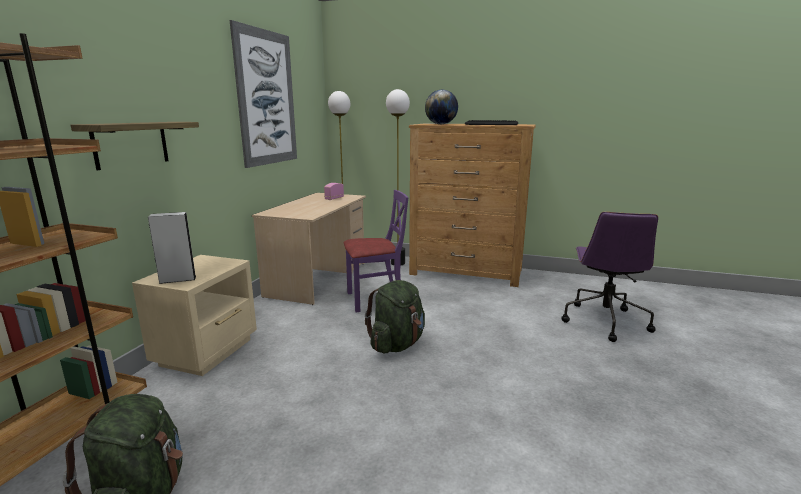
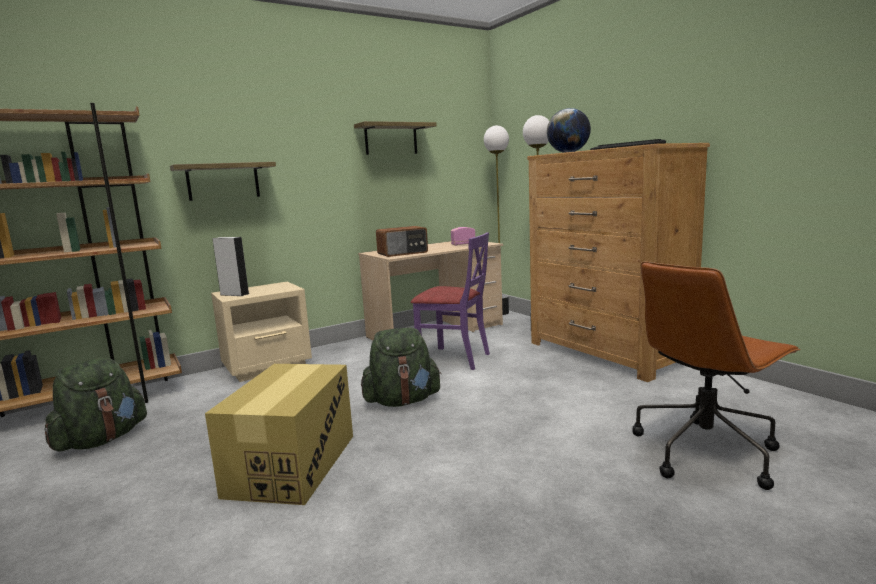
camera: 40 degrees right, 5 degrees down
picture [230,20,297,168] -> shelf [354,121,437,155]
purple office chair [561,212,658,342] -> brown office chair [632,261,801,490]
none -> cardboard box [205,364,353,505]
none -> radio [376,226,428,257]

